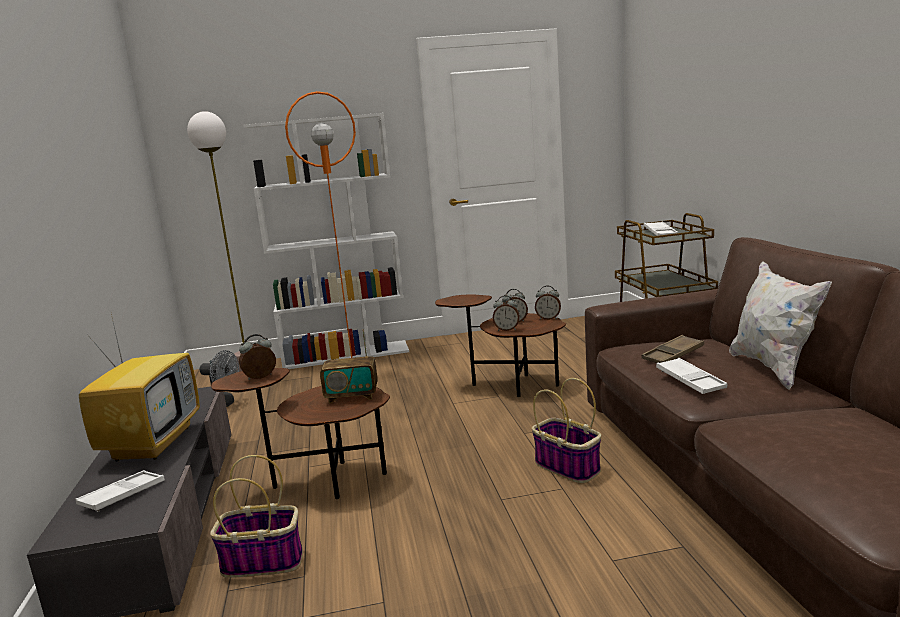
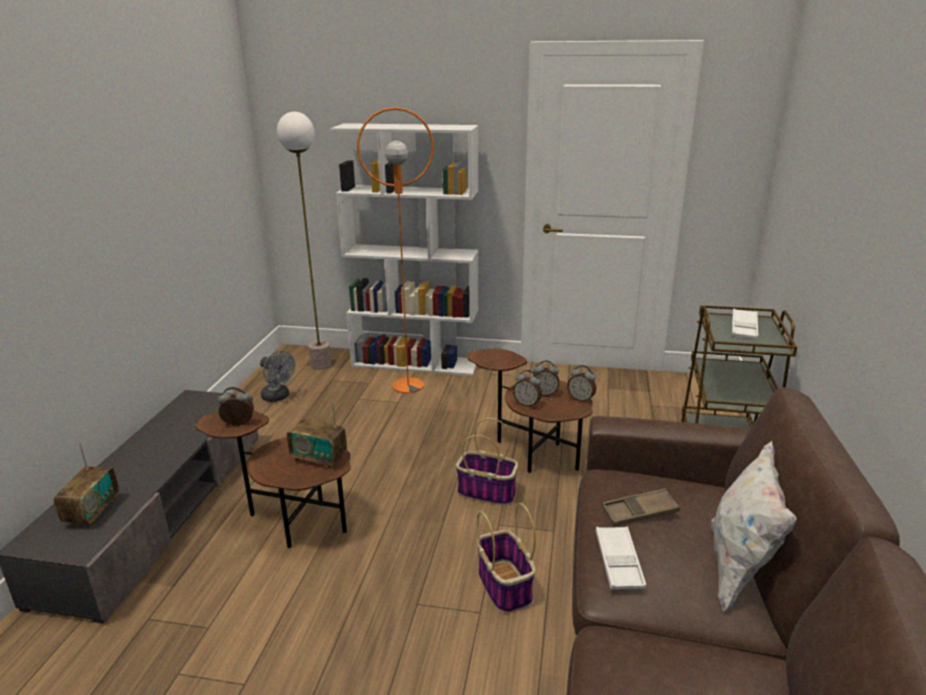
camera: 20 degrees right, 10 degrees up
white tray [75,470,165,512] -> radio [53,443,119,528]
television [79,305,200,462] -> none
basket [210,455,303,578] -> basket moved to [456,418,518,506]

